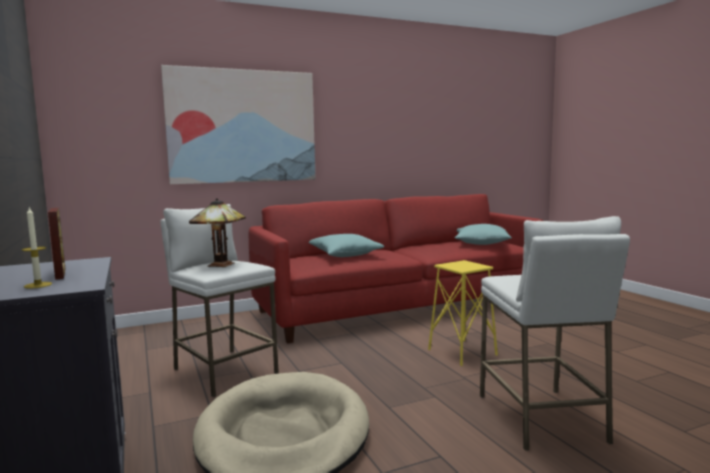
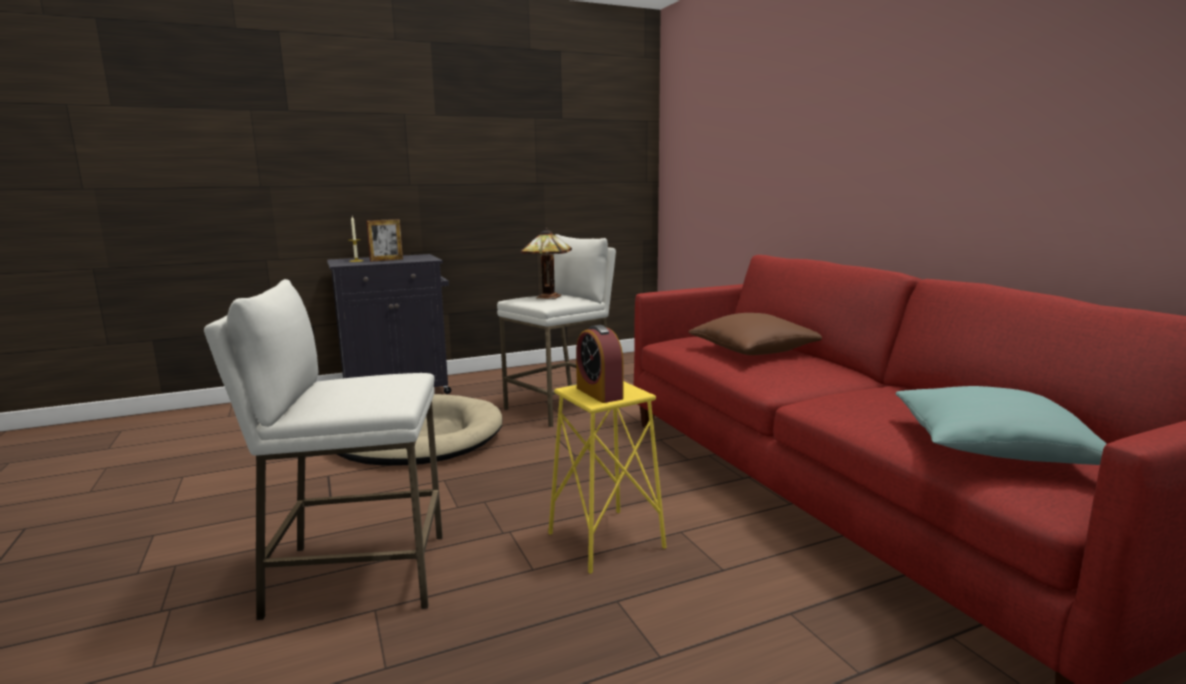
camera: 90 degrees right, 5 degrees up
picture [161,65,315,184] -> none
turquoise pillow [308,234,384,257] -> brown pillow [689,313,822,355]
none -> alarm clock [576,325,623,403]

